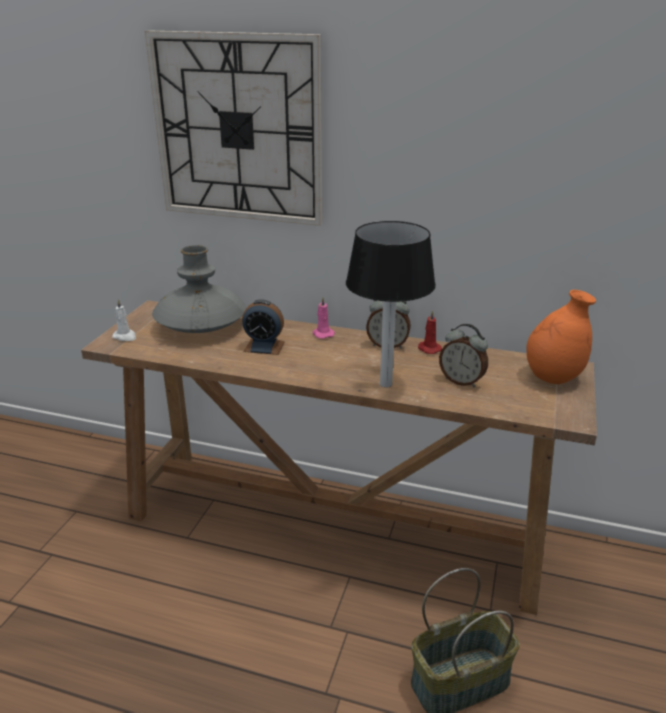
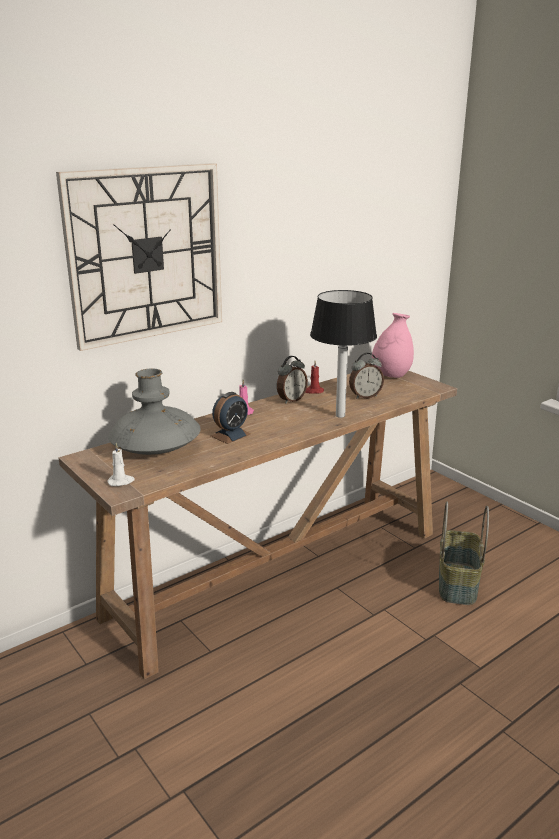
camera: 55 degrees left, 5 degrees down
orange vase [527,290,596,384] -> pink vase [372,313,414,378]

